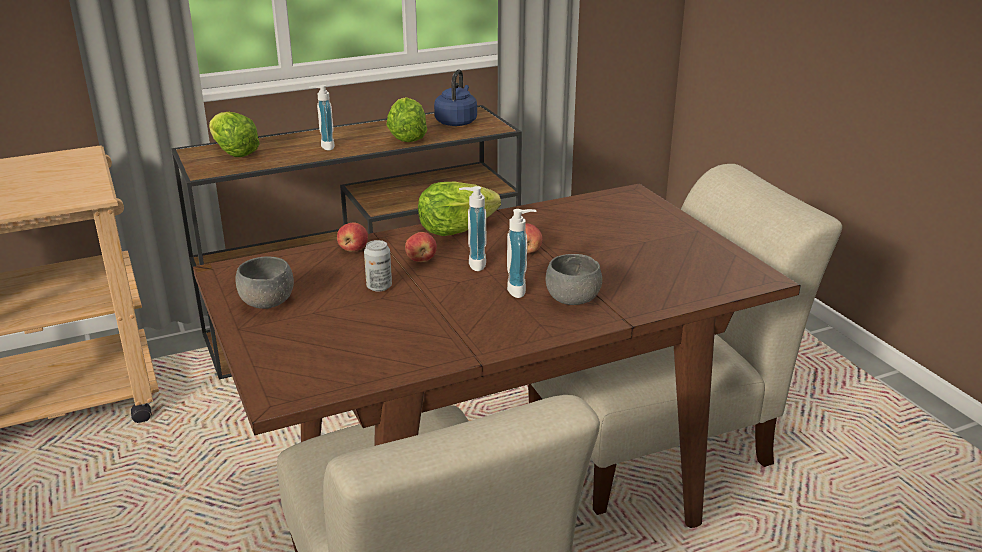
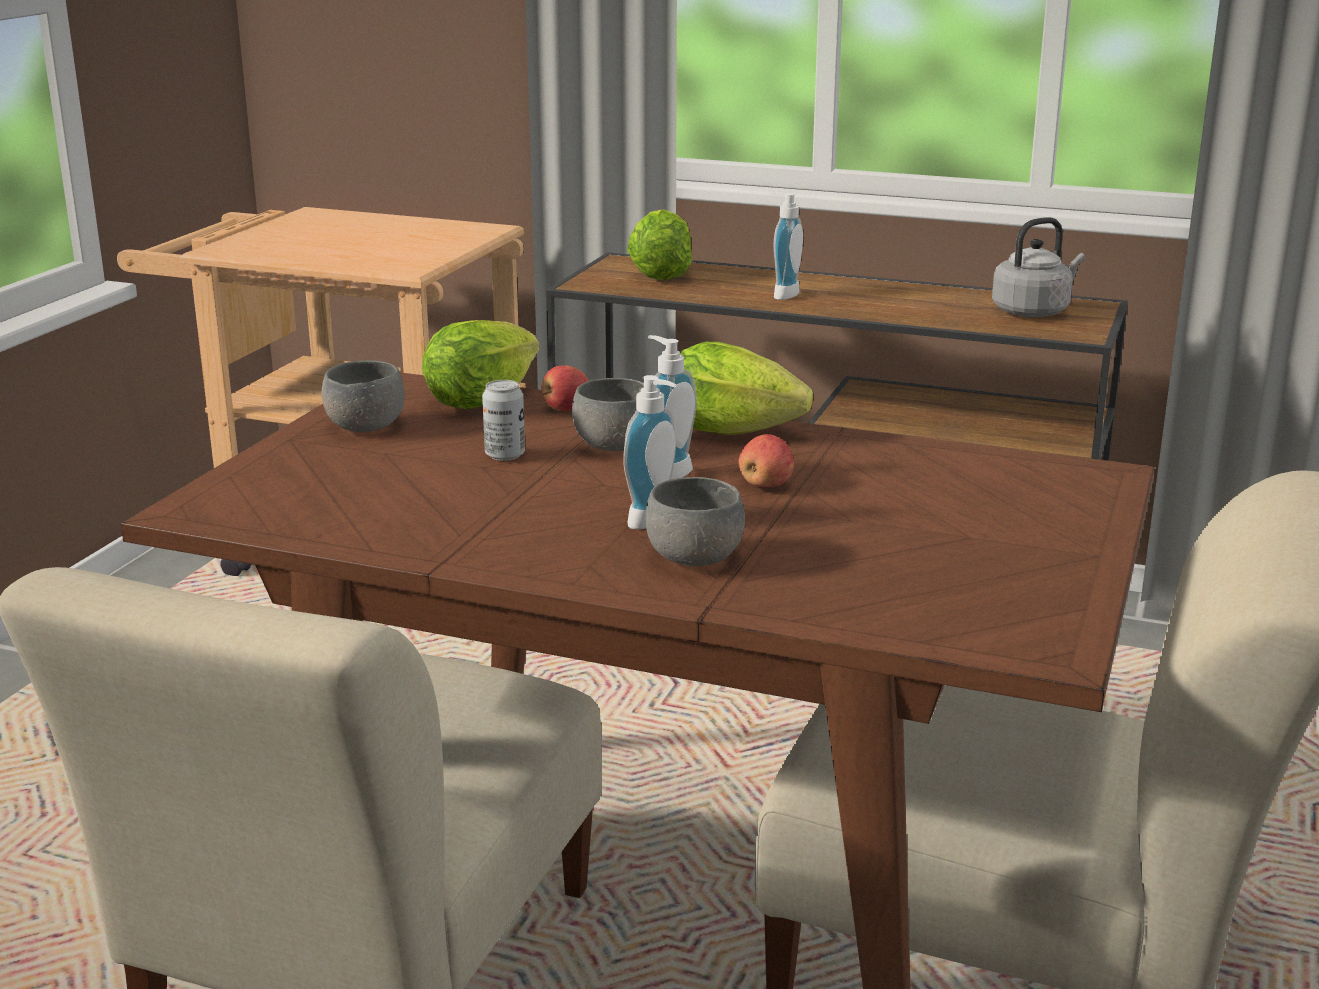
camera: 45 degrees right, 5 degrees down
lettuce [386,97,427,142] -> lettuce moved to [422,320,539,409]
apple [405,232,437,262] -> grey bowl [572,378,644,451]
blue kettle [434,69,477,126] -> grey kettle [992,217,1085,317]

